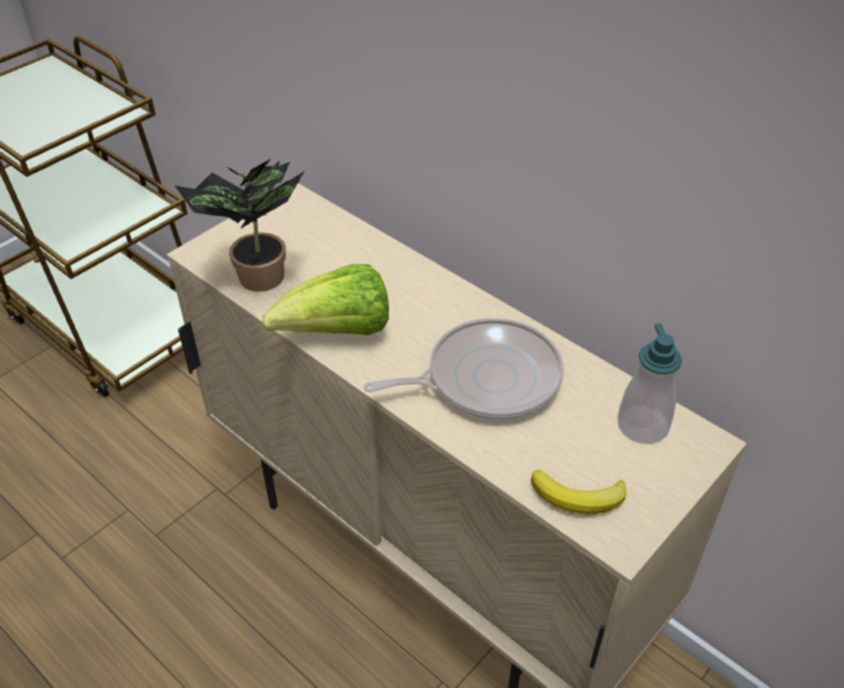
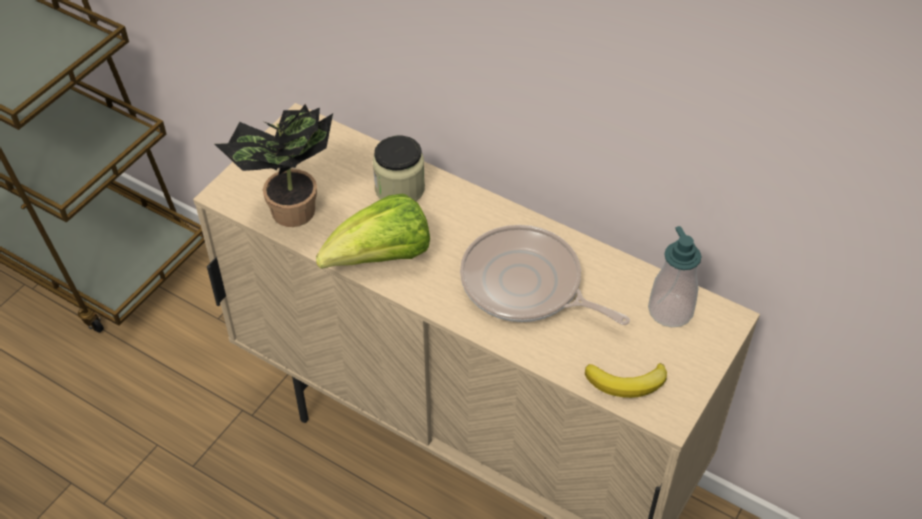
camera: 10 degrees left, 5 degrees up
frying pan [364,318,564,420] -> frying pan turned 120 degrees counterclockwise [460,225,630,325]
none -> jar [373,136,425,201]

